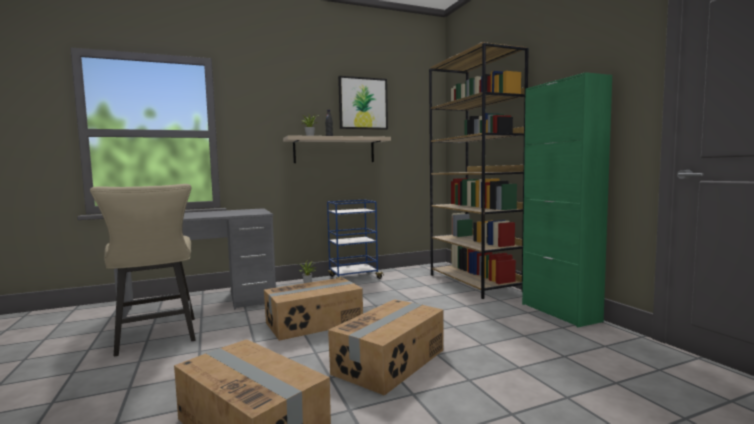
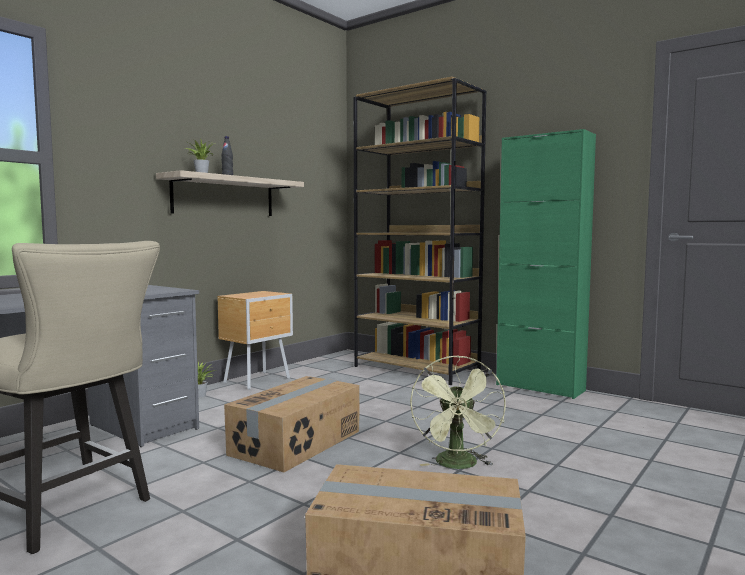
camera: 30 degrees left, 0 degrees up
blue cart [327,200,384,279] -> brown nightstand [217,291,293,390]
cardboard box [328,299,444,396] -> green fan [410,356,506,469]
picture [338,76,388,130] -> none

